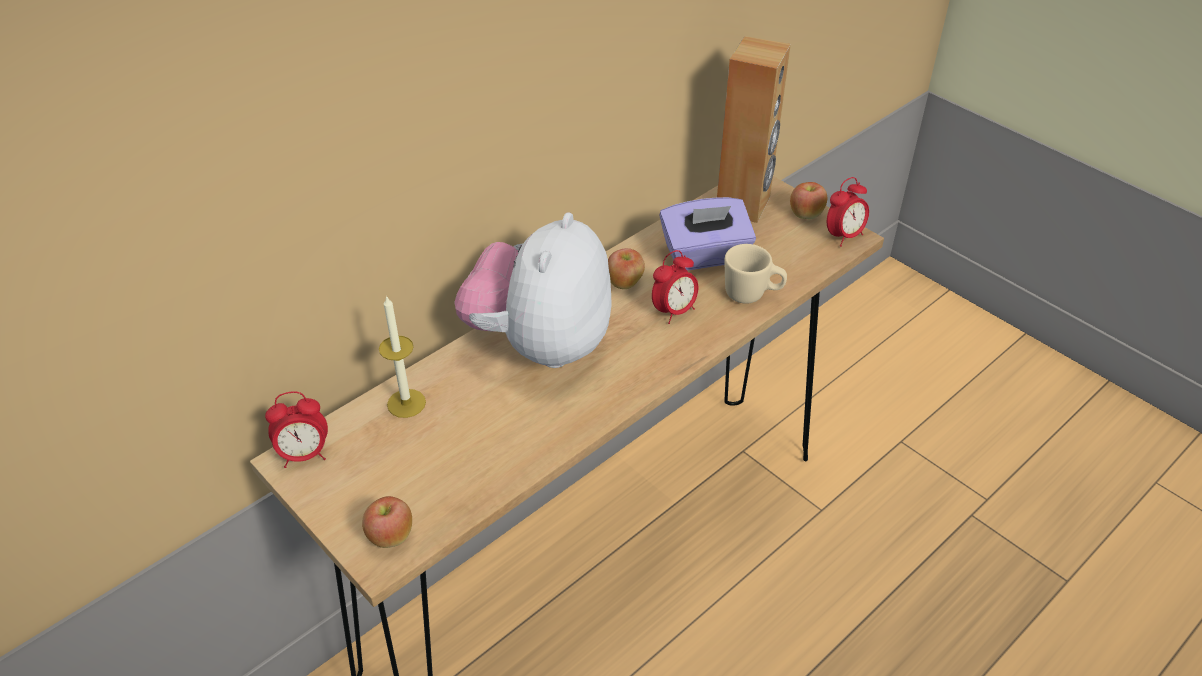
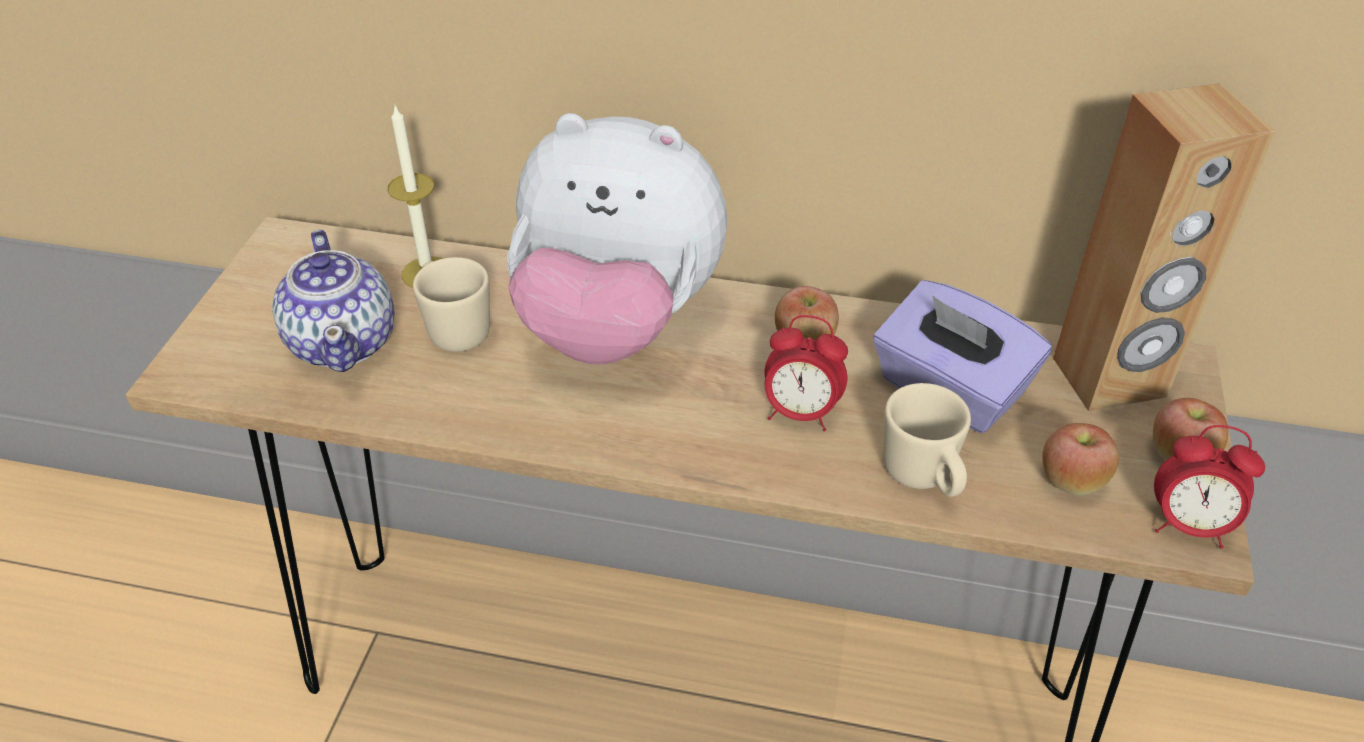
camera: 55 degrees right, 0 degrees up
alarm clock [265,391,328,468] -> none
apple [362,496,412,548] -> apple moved to [1042,423,1119,496]
plush toy [454,212,612,368] -> plush toy turned 150 degrees counterclockwise [507,113,727,365]
none -> teapot [272,230,394,372]
none -> beige mug [413,257,490,352]

